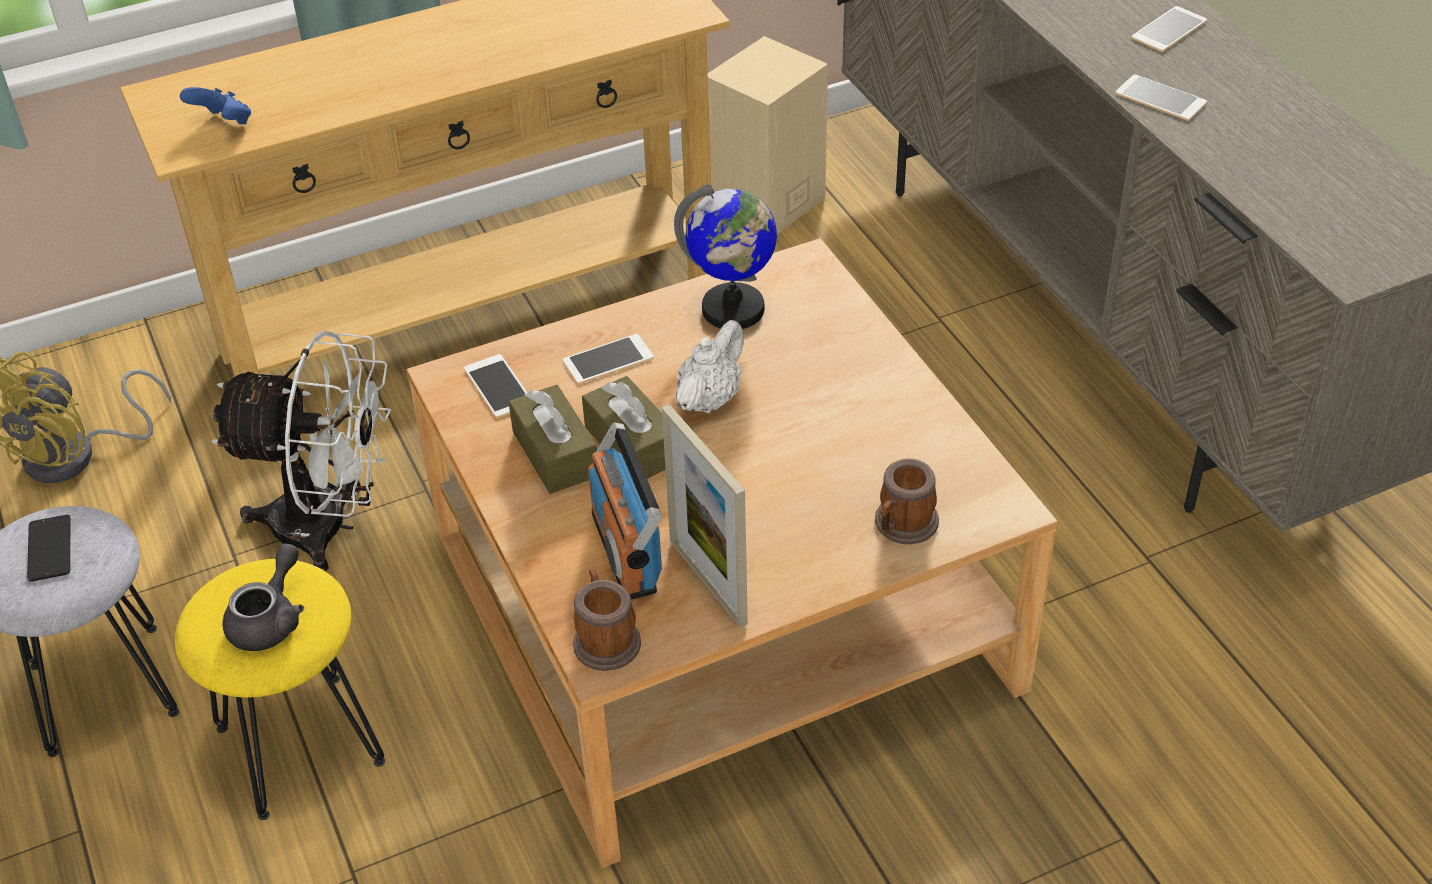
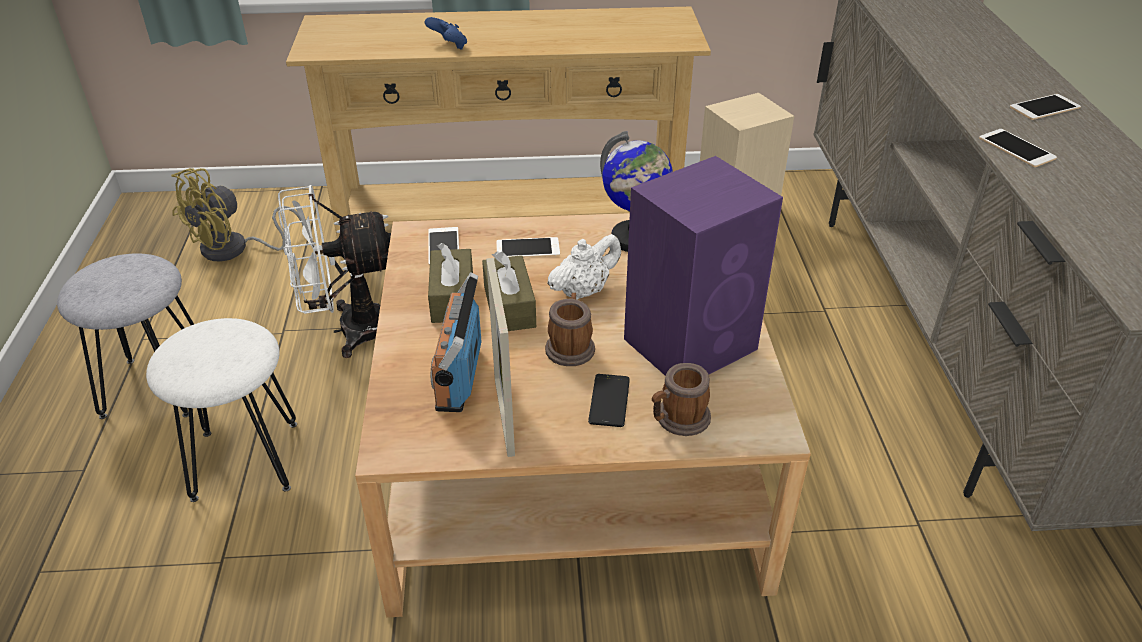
camera: 20 degrees right, 5 degrees down
phone [27,515,71,582] -> phone moved to [588,374,630,427]
yellow stool [175,559,385,820] -> white stool [146,318,297,502]
blue game controller [180,87,251,124] -> blue game controller moved to [425,17,467,50]
white fan [211,331,391,572] -> white fan turned 135 degrees clockwise [278,185,391,358]
grey teapot [223,544,304,651] -> none
mug [573,568,641,671] -> mug moved to [545,293,595,366]
none -> purple speaker [624,156,783,376]

